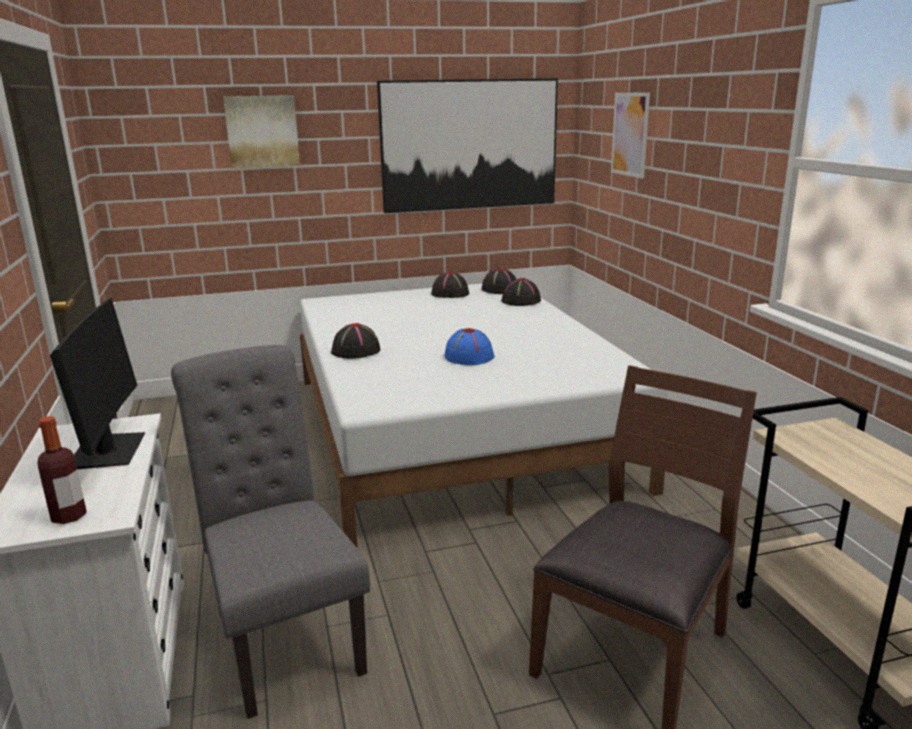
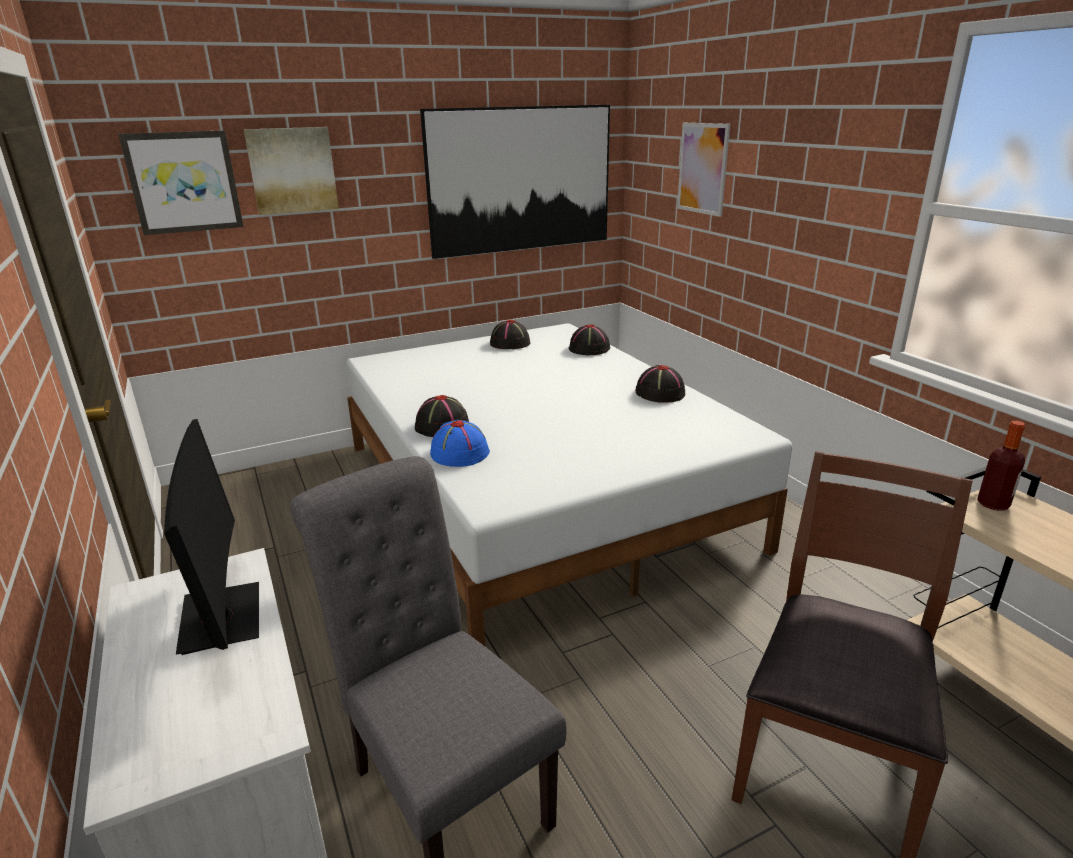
camera: 10 degrees left, 5 degrees up
bottle [37,416,87,524] -> bottle moved to [977,421,1025,511]
blue hat [444,328,495,365] -> blue hat moved to [430,420,490,467]
black hat [481,268,516,294] -> black hat moved to [635,365,685,403]
none -> picture [118,130,244,235]

